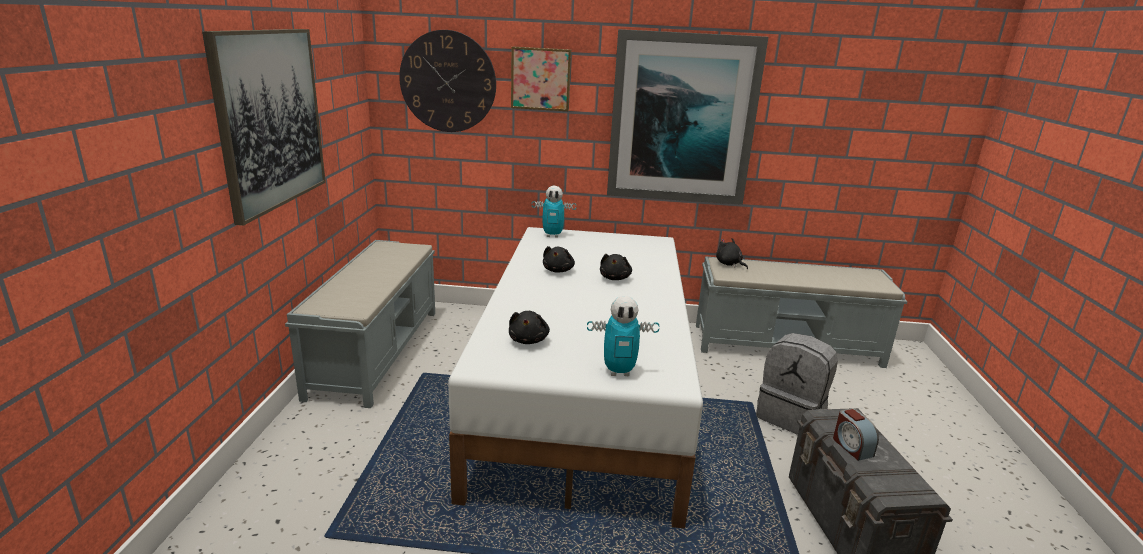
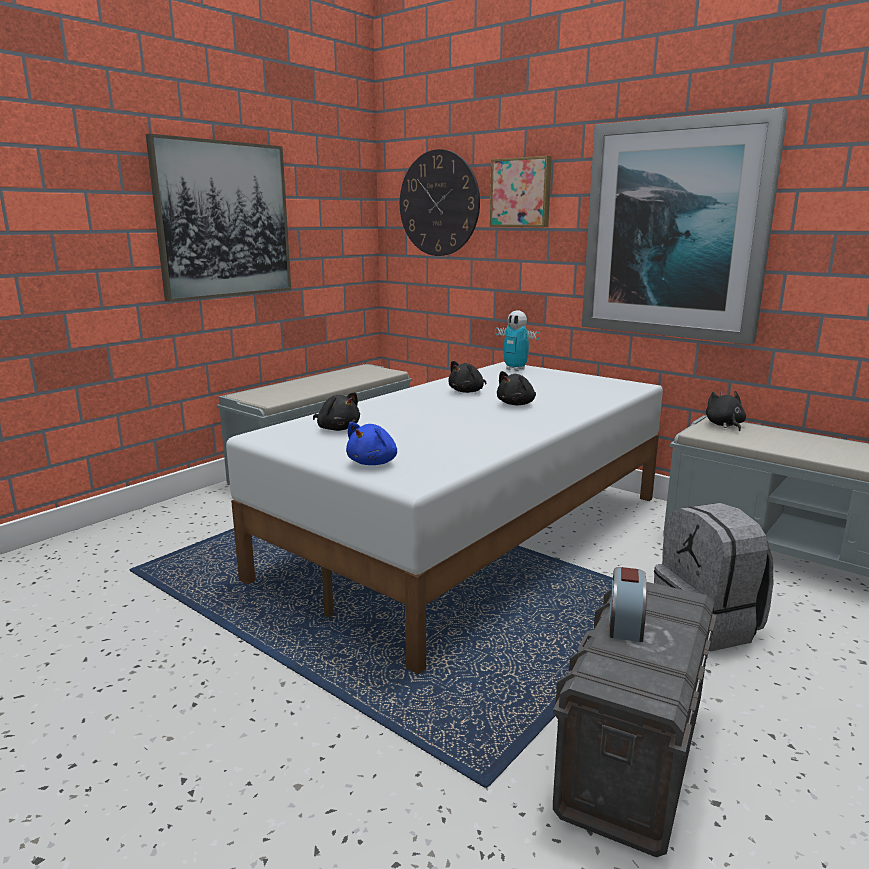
camera: 35 degrees right, 5 degrees down
black plush toy [509,311,550,344] -> black plush toy turned 90 degrees counterclockwise [313,392,360,431]
toy robot [587,296,659,376] -> blue plush toy [346,422,397,465]

